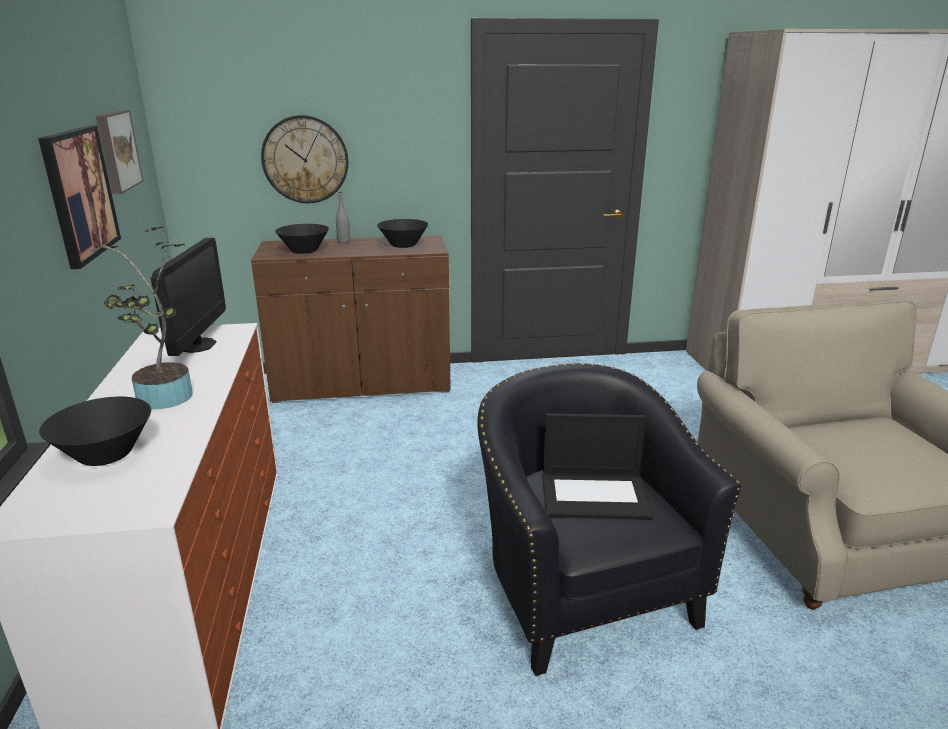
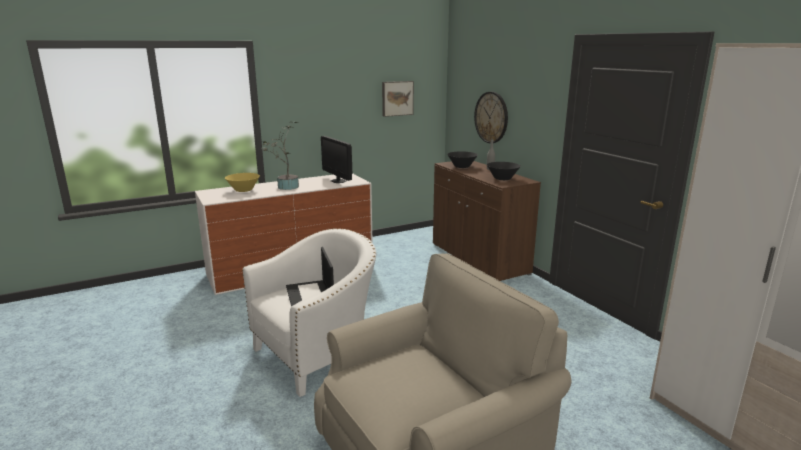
camera: 70 degrees right, 5 degrees down
picture [38,125,121,269] -> none
black bowl [39,397,151,466] -> yellow bowl [225,173,260,192]
monitor [151,238,226,356] -> monitor turned 75 degrees clockwise [321,136,352,183]
black armchair [477,363,741,676] -> white armchair [242,228,376,397]

